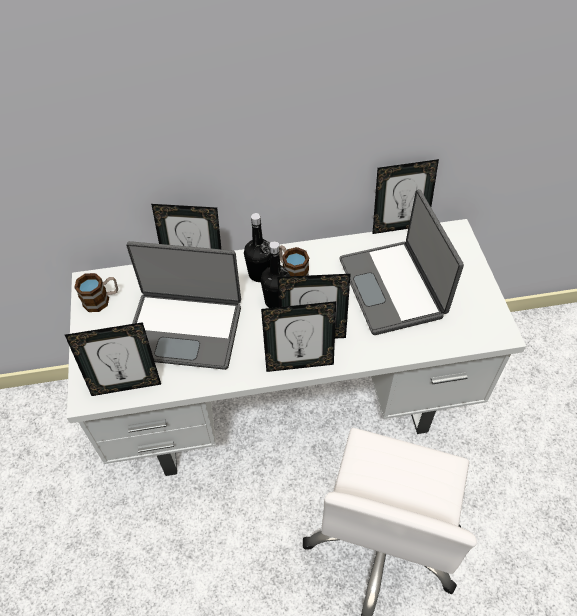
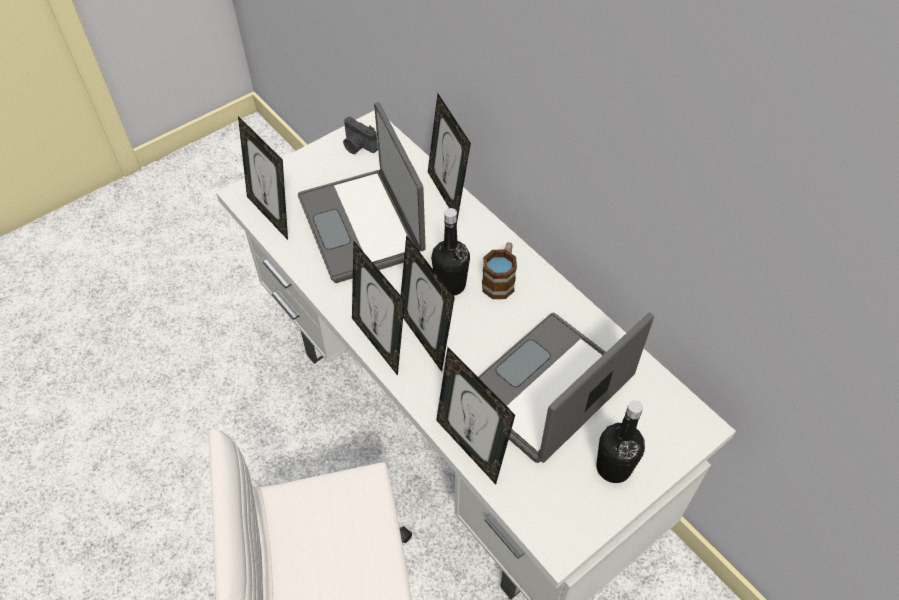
camera: 60 degrees right, 0 degrees up
mug [74,273,118,312] -> camera [343,117,378,154]
black bottle [244,213,270,282] -> black bottle moved to [596,400,645,483]
picture frame [372,159,439,234] -> picture frame moved to [436,347,515,484]

